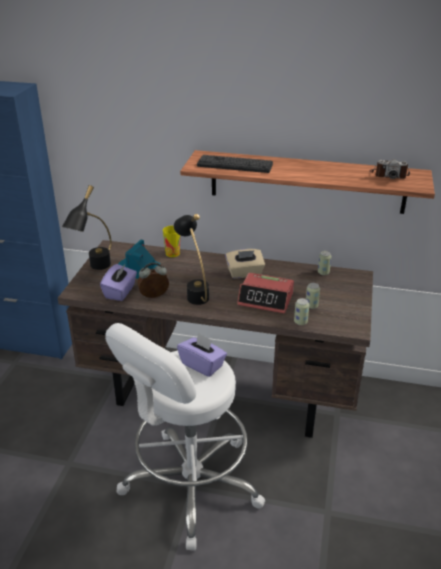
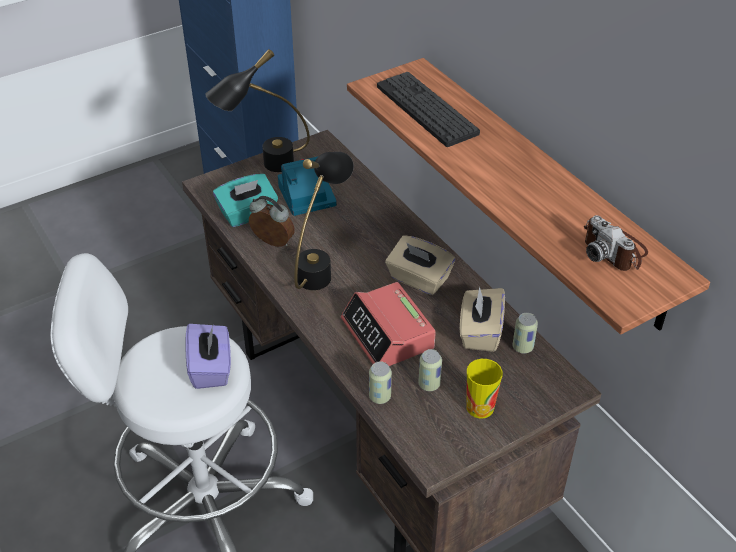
camera: 45 degrees right, 10 degrees up
purple tissue box [100,264,137,301] -> turquoise tissue box [213,174,278,227]
cup [163,226,180,257] -> cup moved to [466,359,503,419]
none -> beige tissue box [460,286,505,352]

